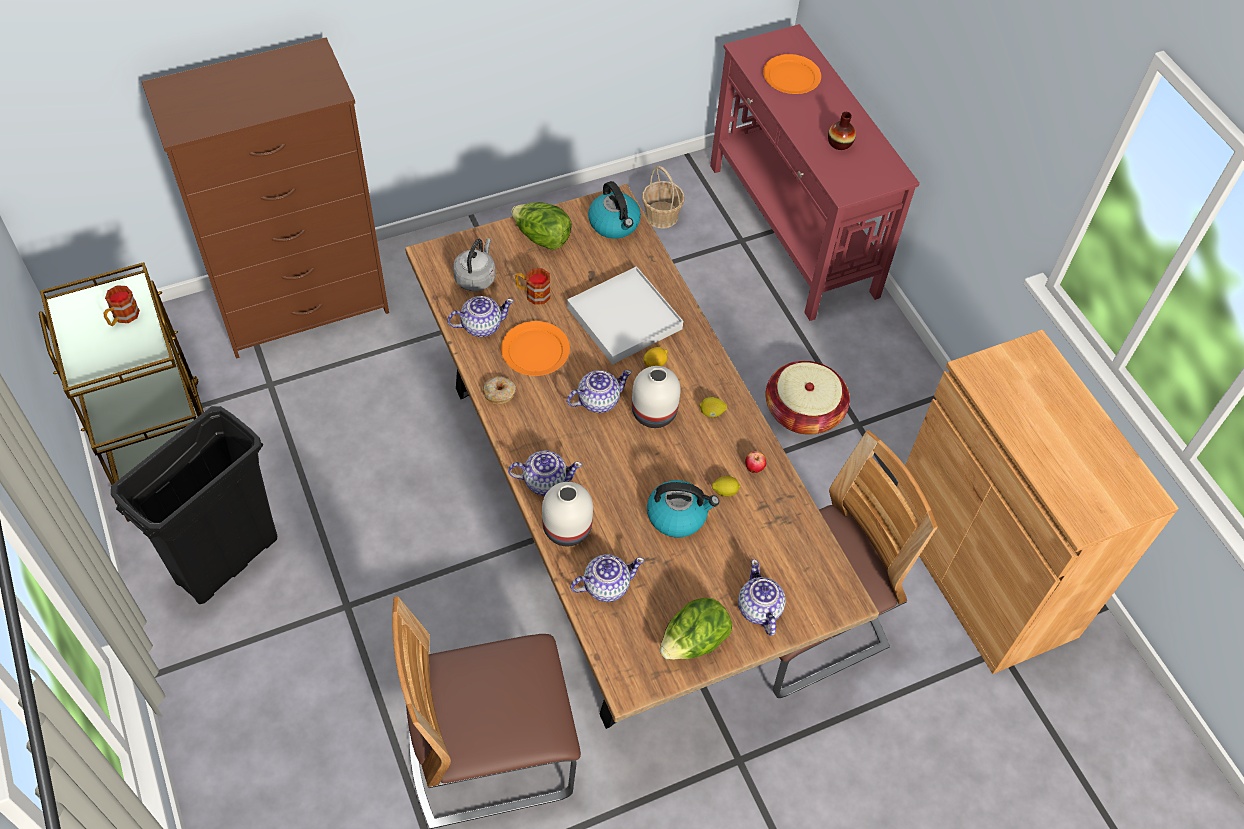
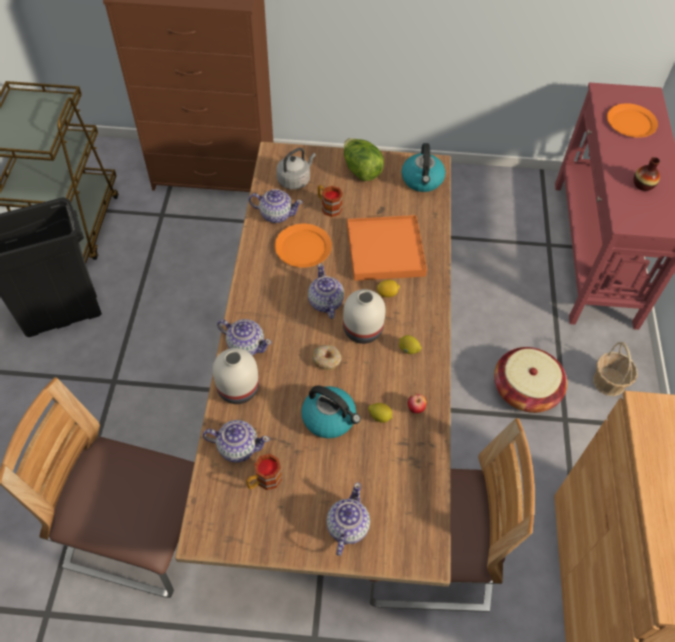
camera: 30 degrees right, 0 degrees up
mug [103,285,140,326] -> mug moved to [246,454,282,490]
donut [483,377,516,404] -> donut moved to [312,345,341,370]
white tray [567,266,683,365] -> orange tray [347,215,427,281]
teapot [567,370,632,413] -> teapot turned 105 degrees counterclockwise [308,263,344,319]
basket [642,166,685,229] -> basket moved to [593,342,638,396]
lettuce [660,598,732,660] -> none

